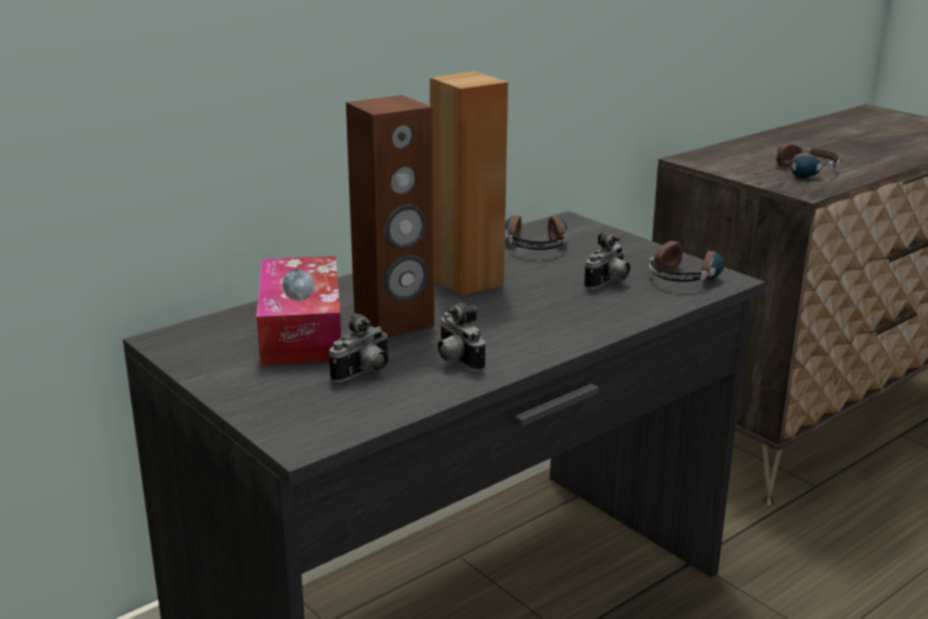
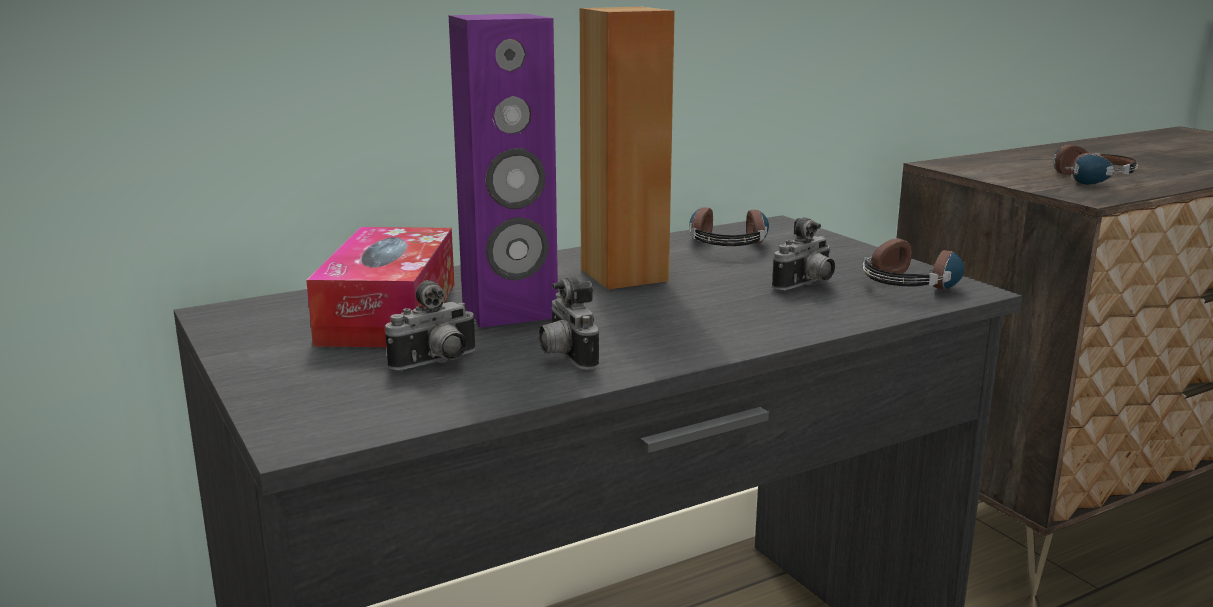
camera: 10 degrees right, 5 degrees down
brown speaker [346,95,435,338] -> purple speaker [449,14,558,328]

